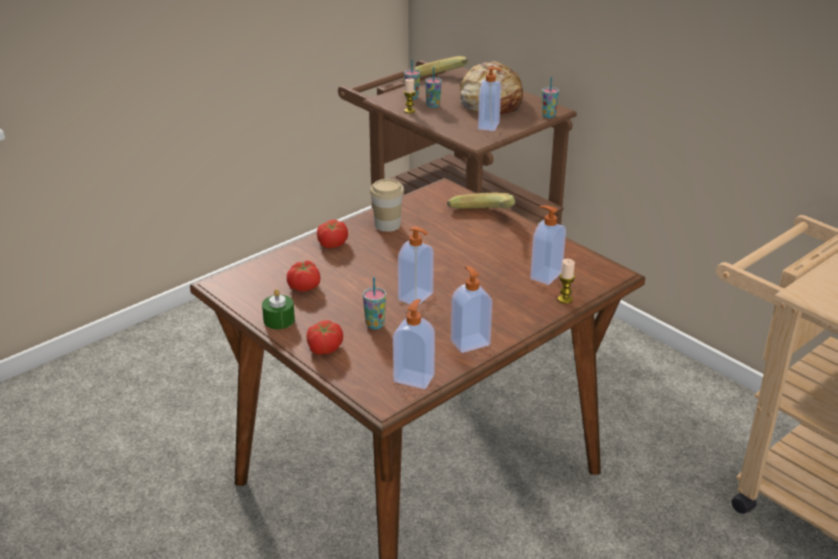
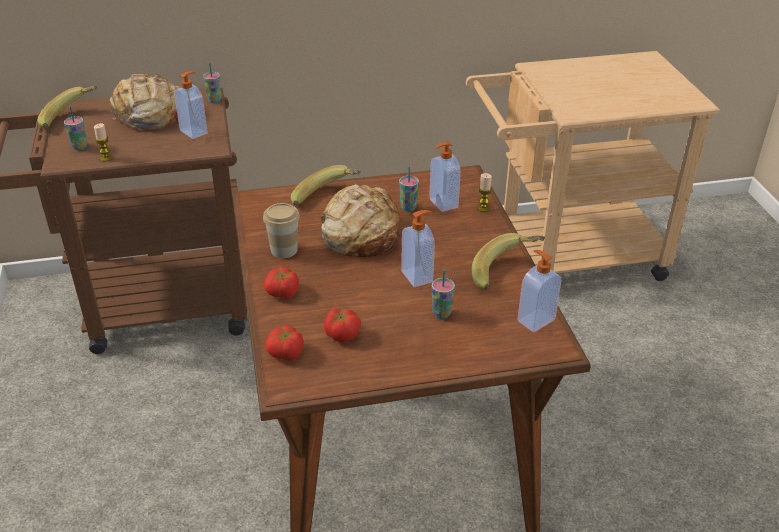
camera: 60 degrees left, 5 degrees up
green candle [262,289,295,329] -> none
tomato [307,320,343,355] -> tomato moved to [265,325,304,361]
cup [425,67,442,108] -> cup moved to [399,167,419,211]
soap dispenser [451,266,492,353] -> banana [472,233,545,290]
none -> bread [321,184,400,257]

